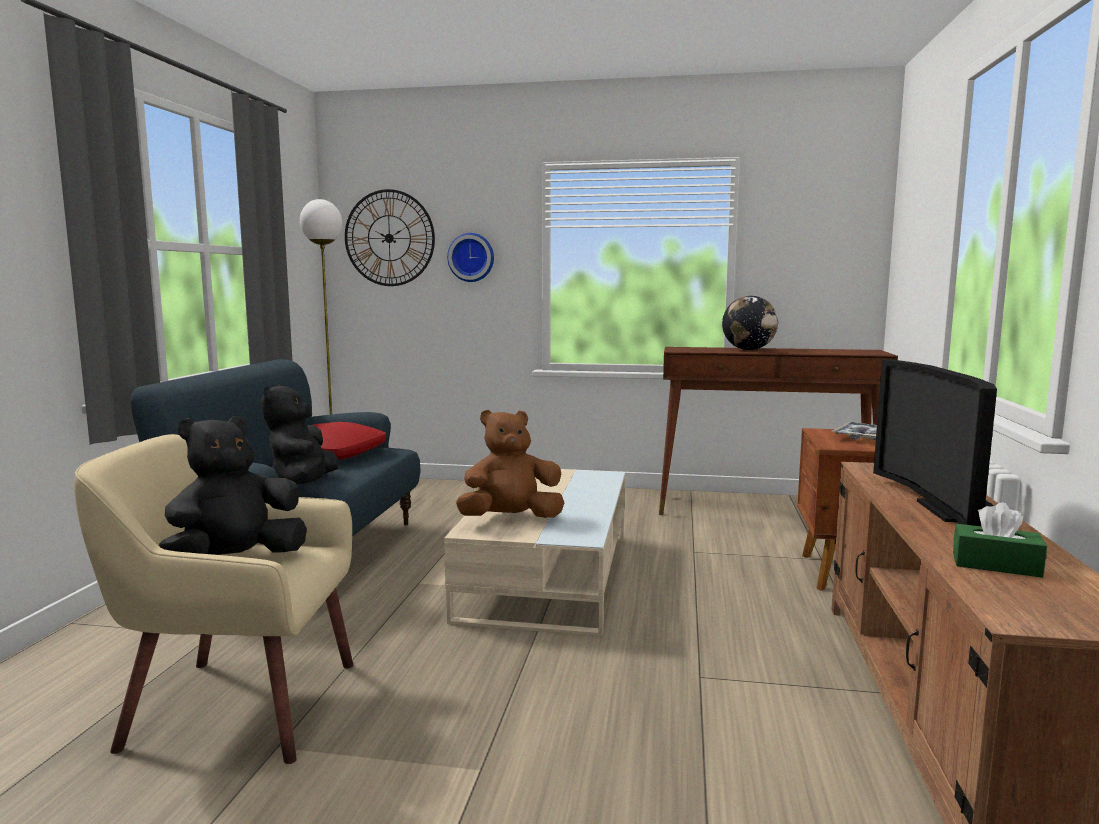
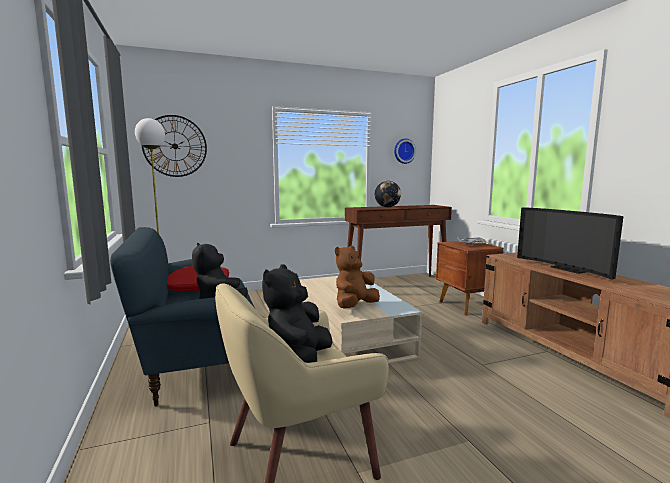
camera: 30 degrees left, 0 degrees up
wall clock [447,233,494,282] -> wall clock moved to [394,139,416,164]
green tissue box [953,502,1047,578] -> none

